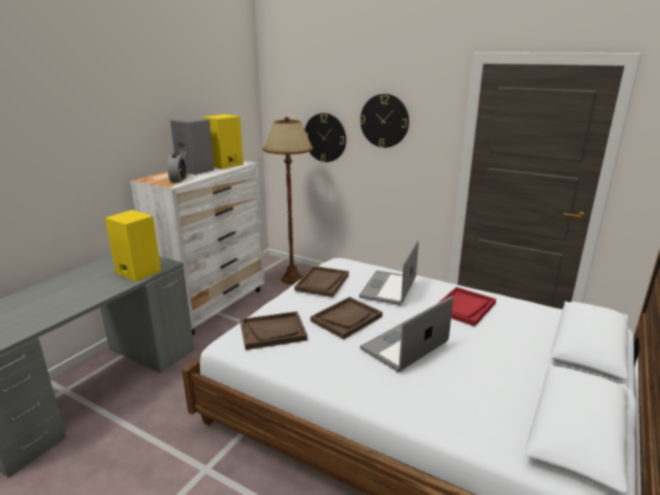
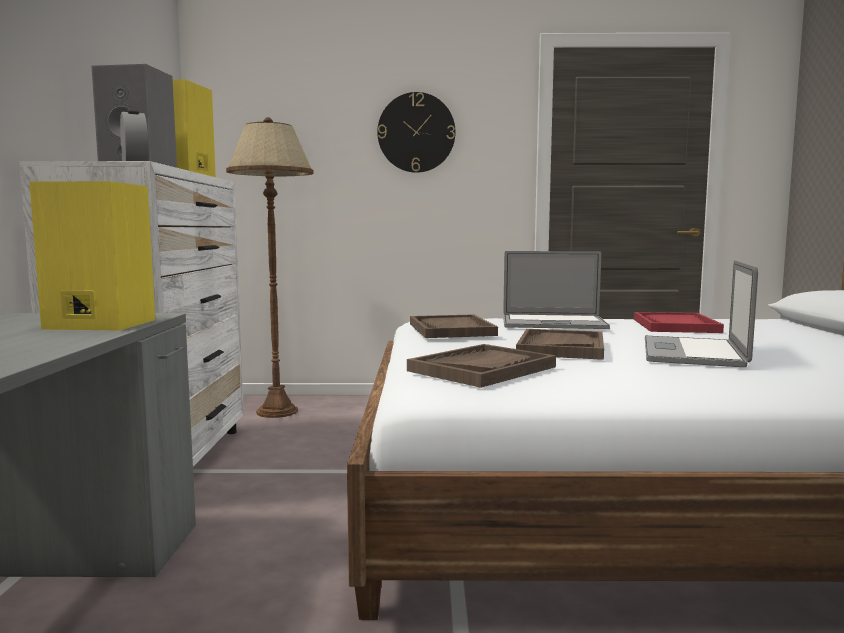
camera: 30 degrees left, 15 degrees down
wall clock [305,113,346,162] -> none
laptop [359,240,419,305] -> laptop turned 75 degrees counterclockwise [503,251,610,329]

